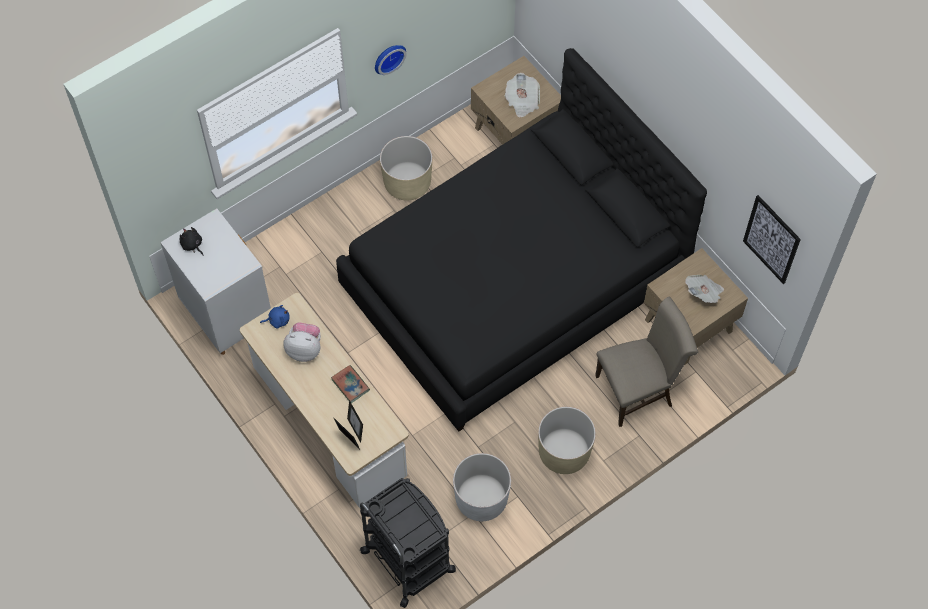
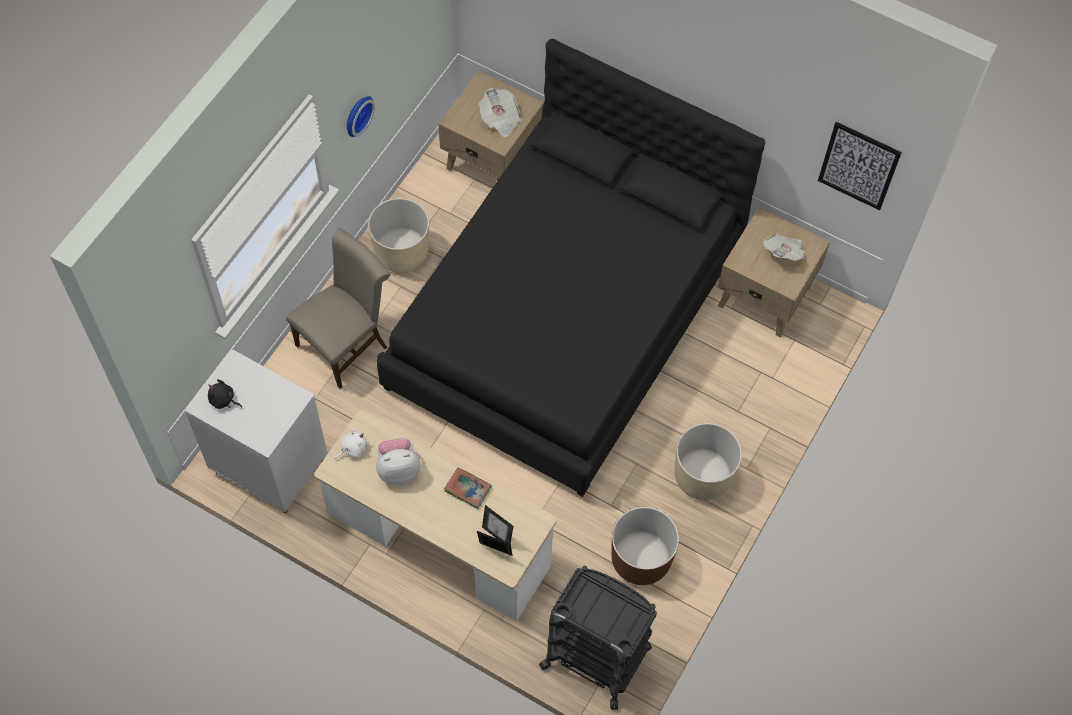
camera: 25 degrees left, 0 degrees up
blue plush toy [260,305,290,328] -> white plush toy [335,429,367,459]
white planter [453,453,511,521] -> brown planter [611,507,679,585]
beige chair [595,296,698,427] -> beige chair moved to [286,228,390,389]

